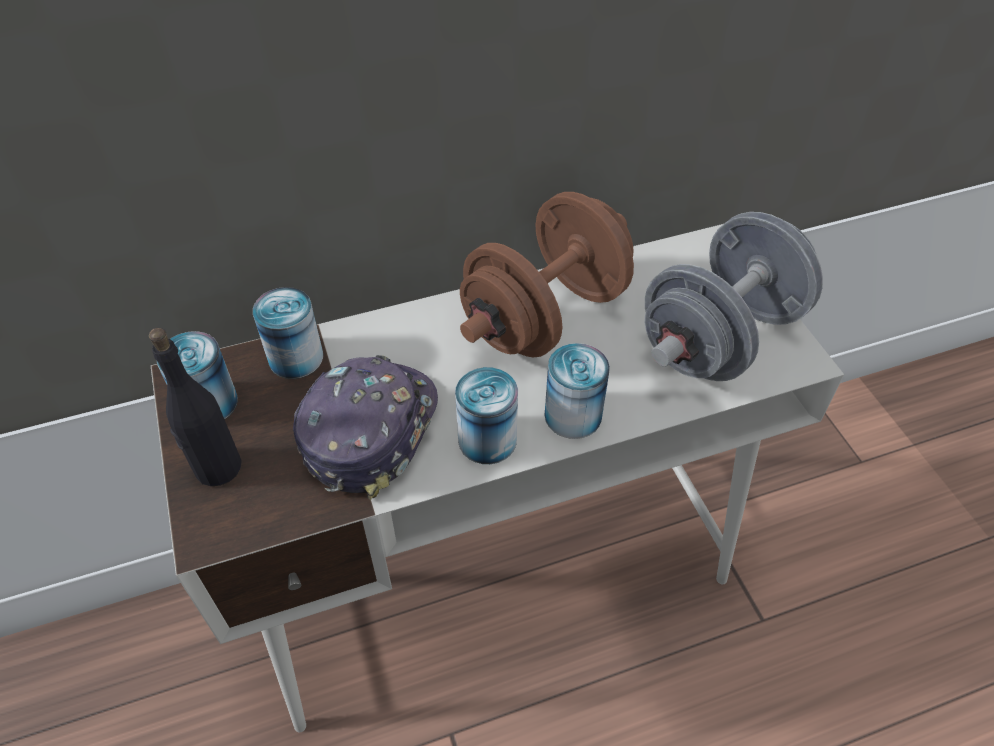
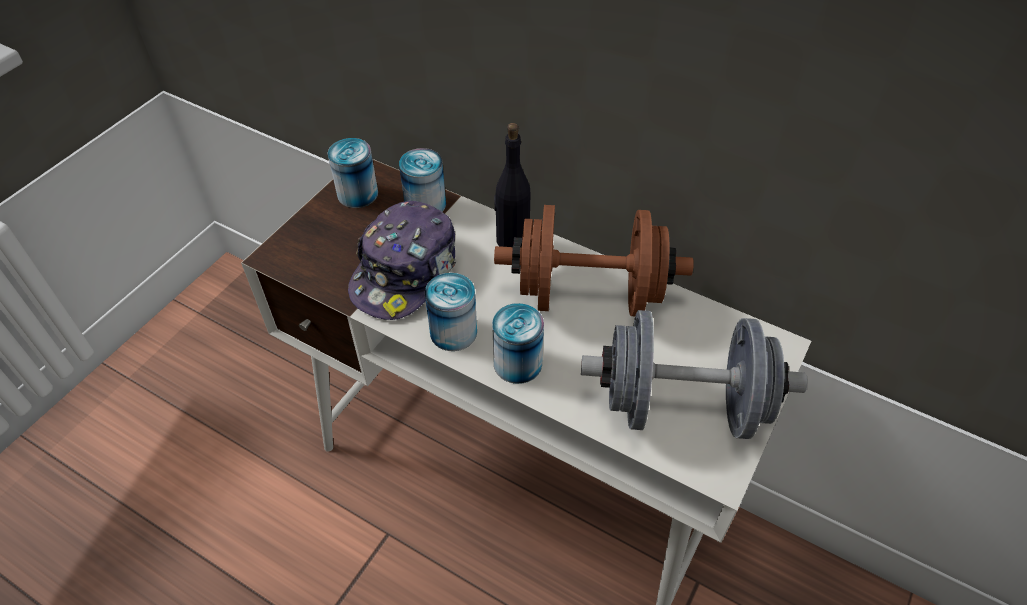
camera: 50 degrees right, 0 degrees up
black bottle [149,328,242,486] -> black bottle moved to [494,123,530,247]
cap [293,355,438,500] -> cap turned 135 degrees clockwise [348,201,456,320]

